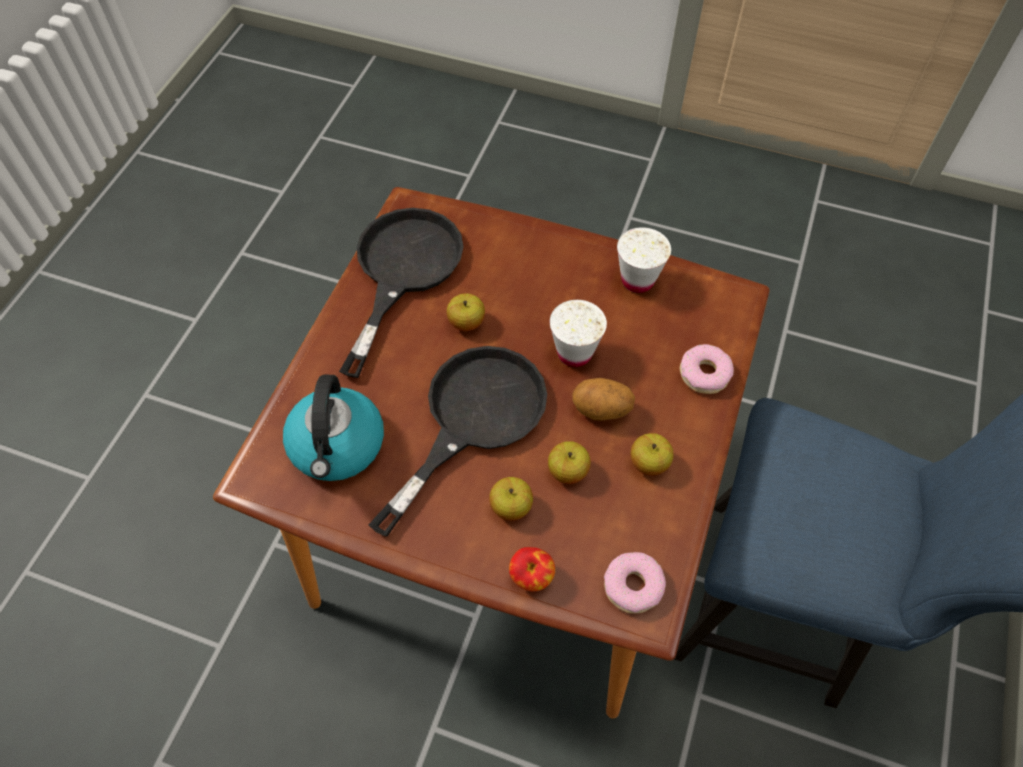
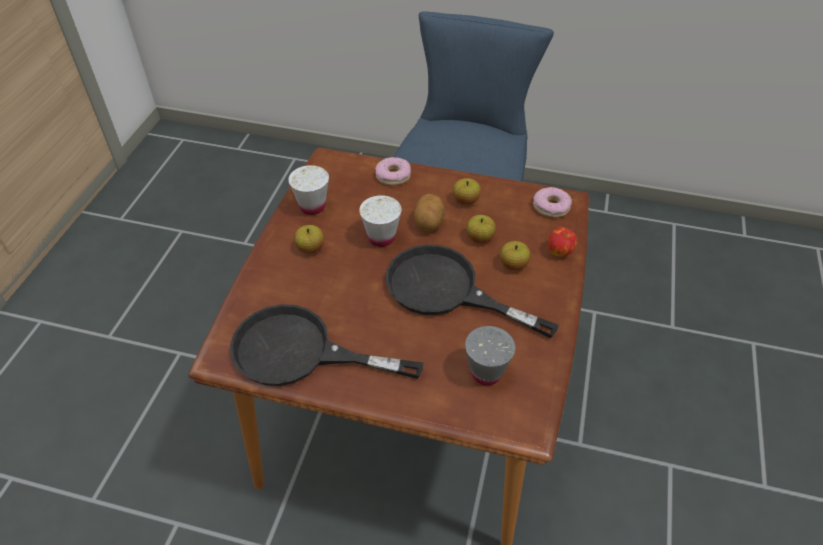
camera: 95 degrees left, 10 degrees down
kettle [283,375,384,481] -> grey cup [465,326,515,386]
apple [447,293,485,331] -> apple moved to [294,225,324,253]

